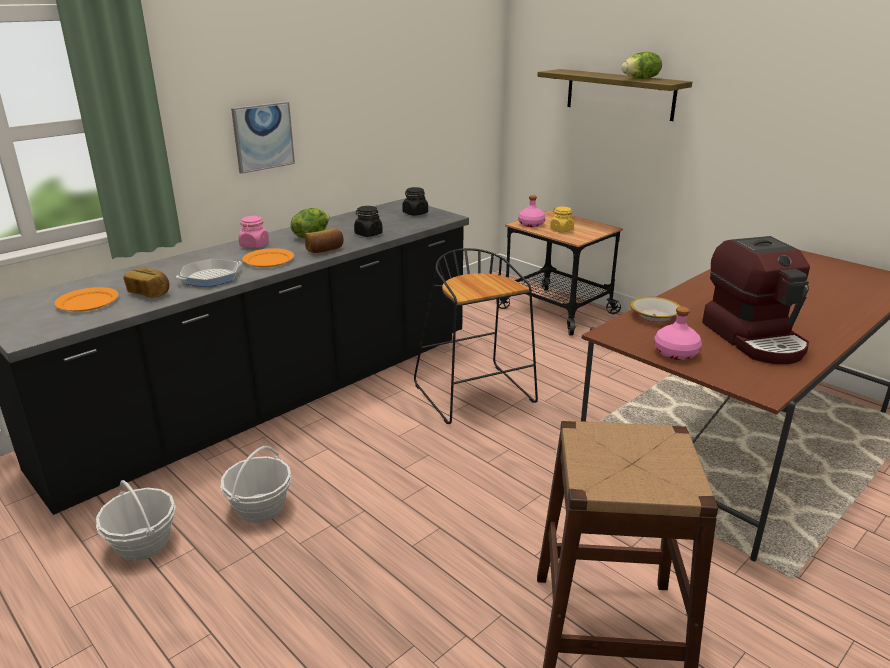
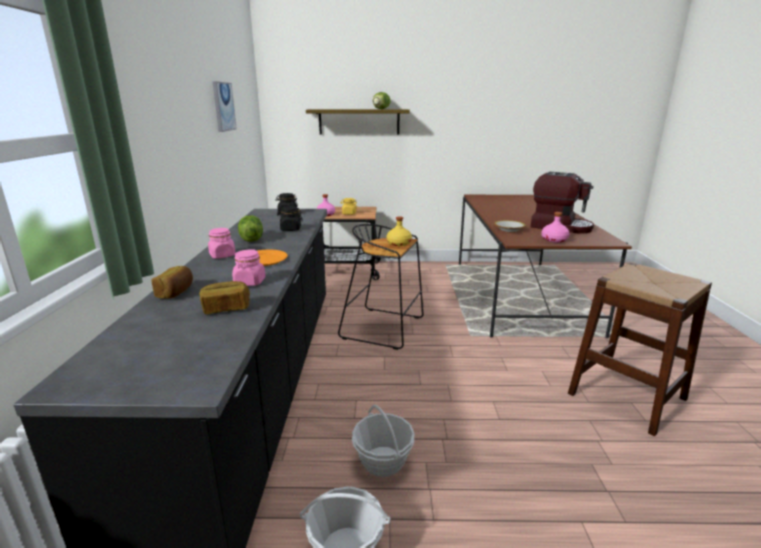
camera: 45 degrees left, 5 degrees down
orange plate [55,287,119,312] -> none
frying pan [176,259,242,287] -> pink jar [232,249,266,286]
picture [231,101,295,174] -> picture moved to [212,81,237,132]
bread [305,228,344,253] -> bread moved to [152,266,193,299]
none -> yellow bottle [387,216,412,246]

